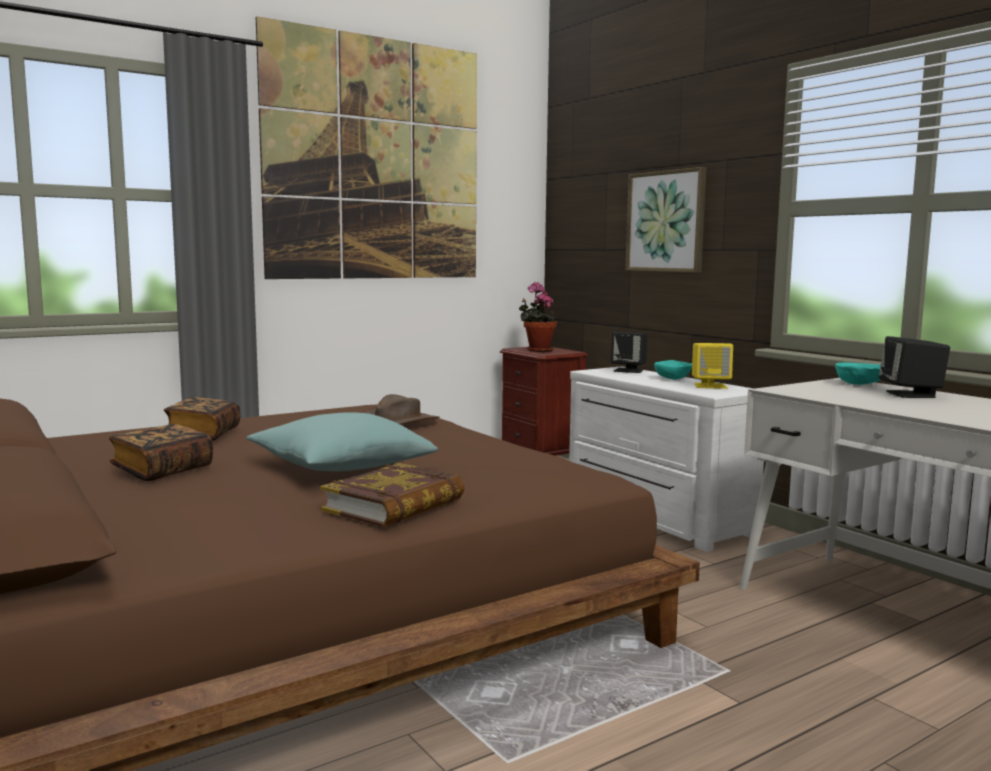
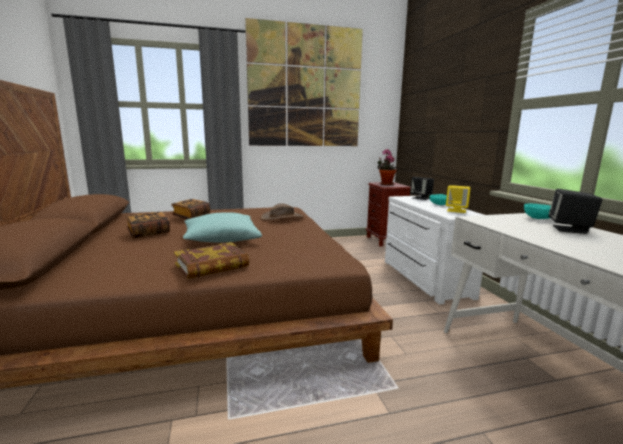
camera: 20 degrees right, 5 degrees up
picture [625,167,706,273] -> none

